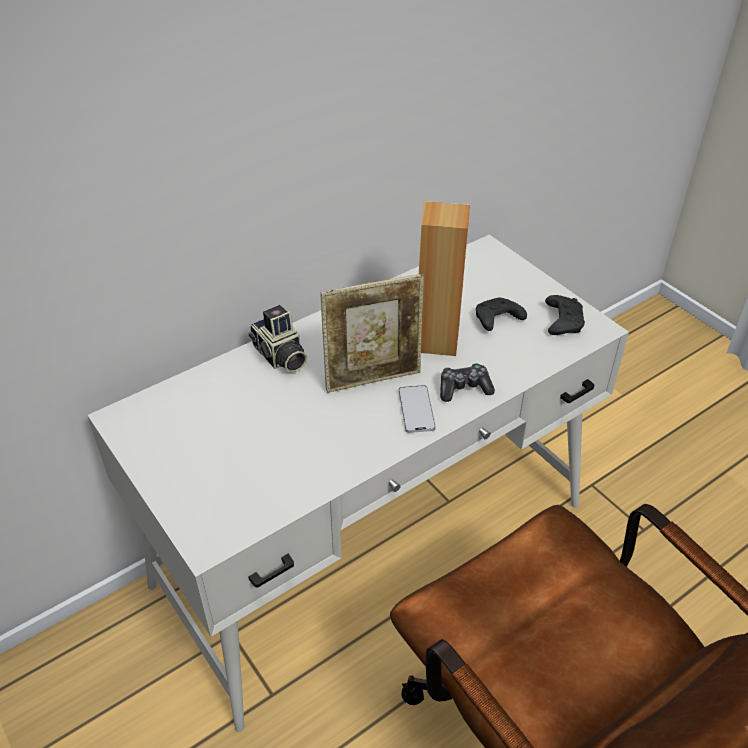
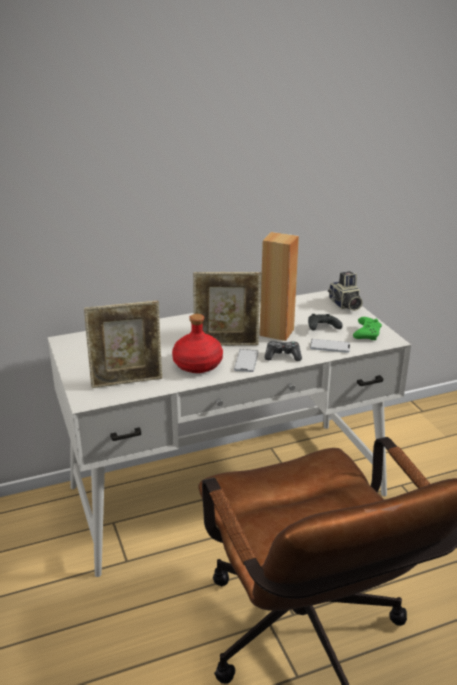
camera: 15 degrees right, 15 degrees down
camera [249,305,307,372] -> camera moved to [328,271,363,311]
black game controller [545,295,585,335] -> green game controller [353,317,382,340]
none -> picture frame [84,301,162,388]
none -> red bottle [172,314,223,373]
none -> phone [310,339,350,353]

